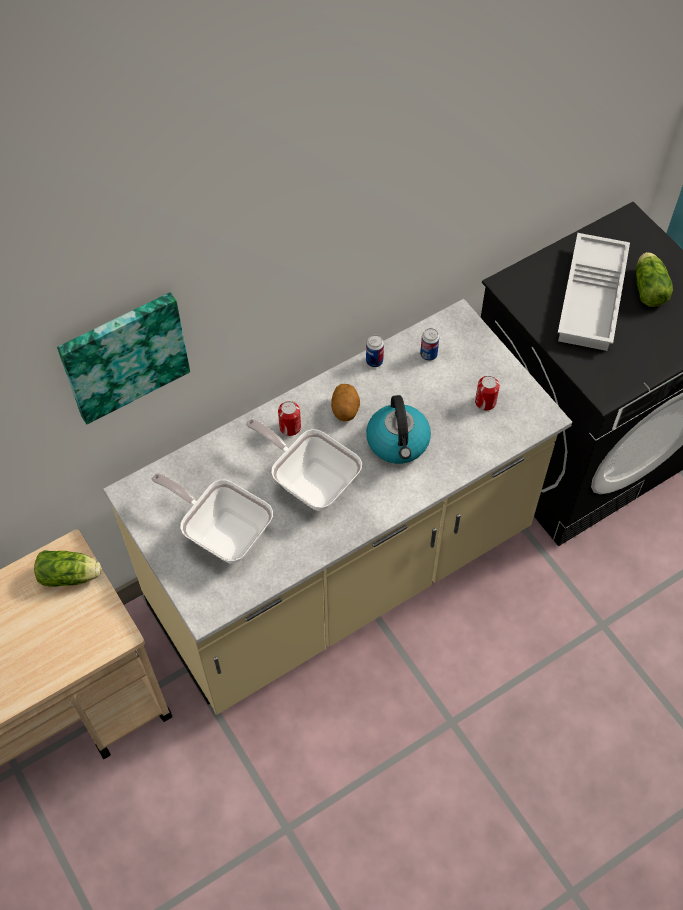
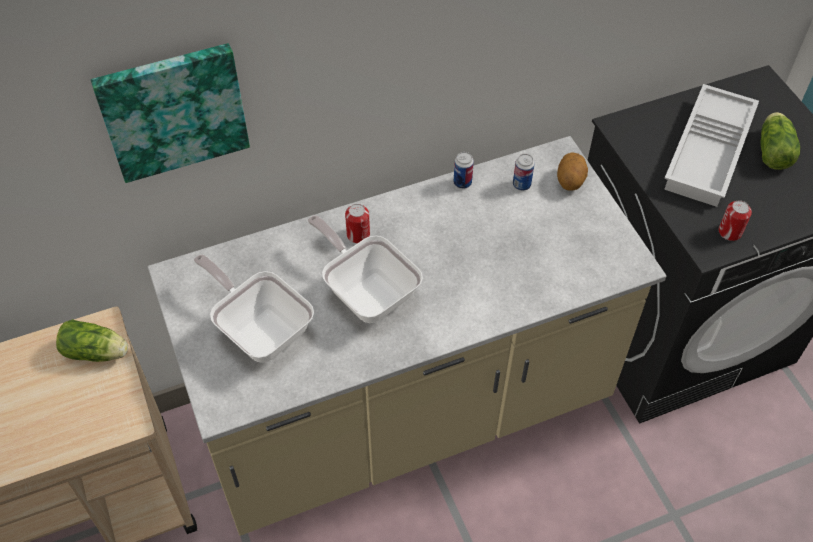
camera: 10 degrees right, 5 degrees down
potato [331,384,360,421] -> potato moved to [557,152,588,191]
kettle [366,395,431,464] -> none
can [475,376,500,411] -> can moved to [719,200,752,241]

